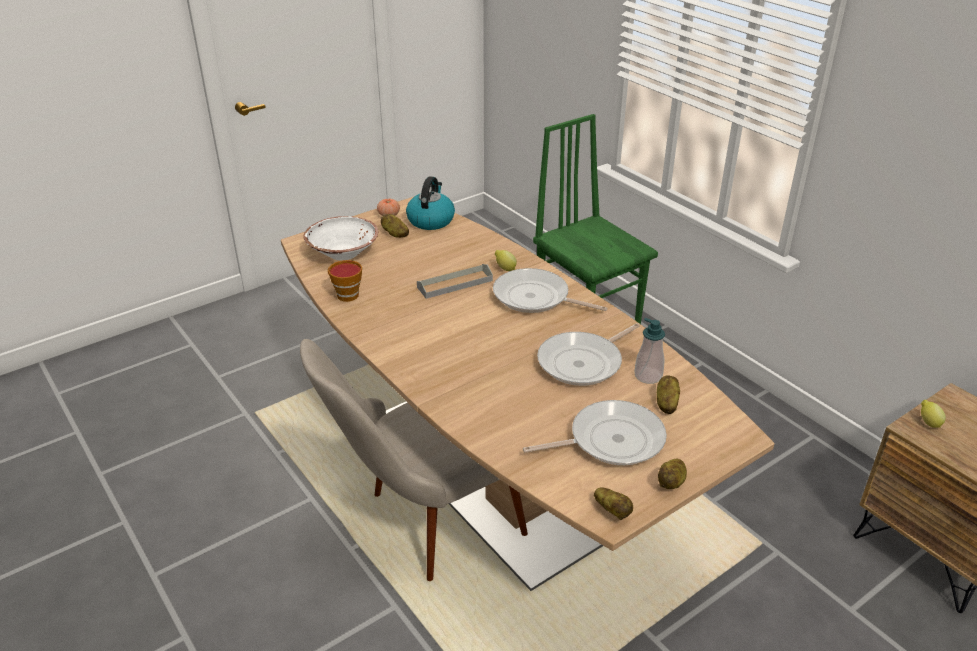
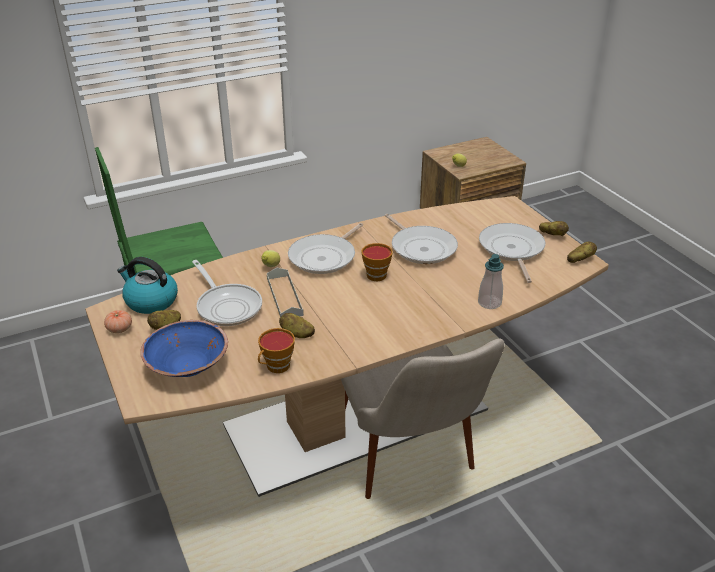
camera: 80 degrees left, 0 degrees up
white bowl [303,216,378,261] -> blue bowl [140,320,228,377]
soap dispenser [634,318,665,384] -> soap dispenser moved to [478,254,504,309]
potato [657,375,680,414] -> potato moved to [279,313,315,338]
none -> frying pan [192,260,262,326]
none -> cup [361,243,393,281]

